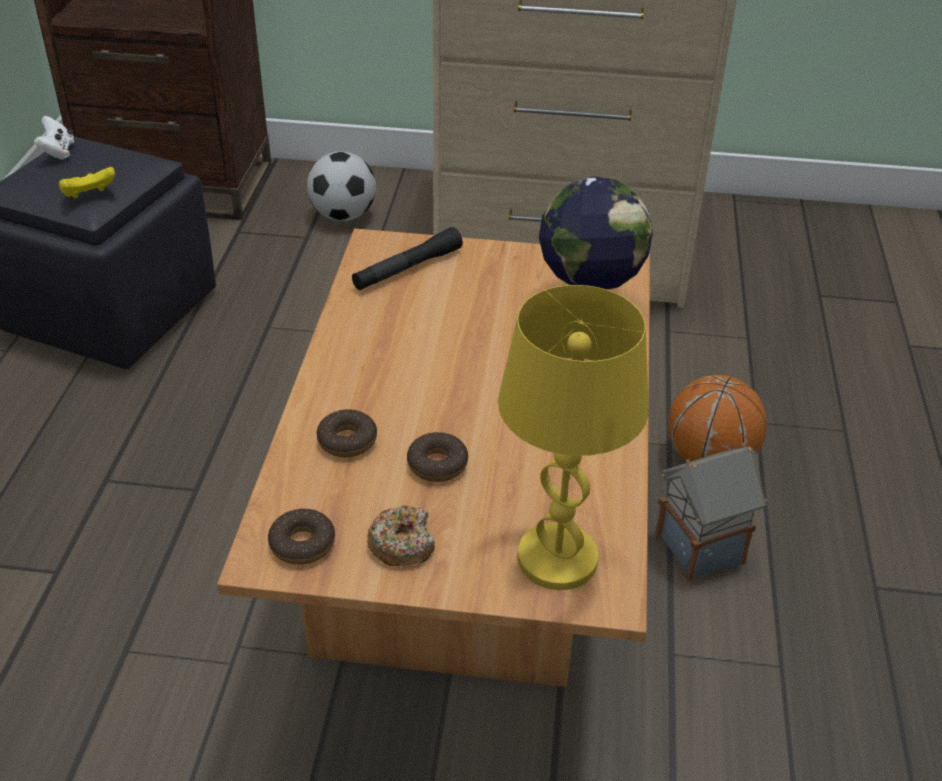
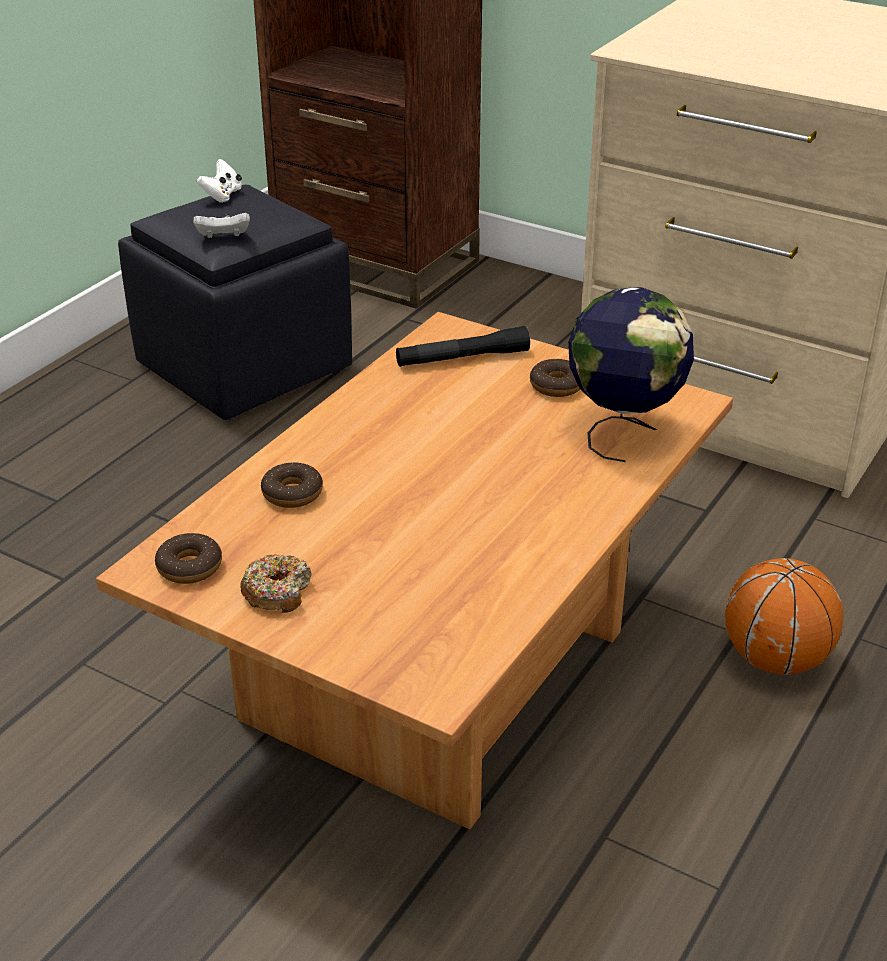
camera: 25 degrees right, 5 degrees down
yellow game controller [59,167,115,199] -> white game controller [193,213,250,238]
football [307,151,376,221] -> none
donut [407,432,468,482] -> donut moved to [530,359,580,397]
yellow table lamp [498,285,649,590] -> none
toy house [654,443,767,581] -> none

